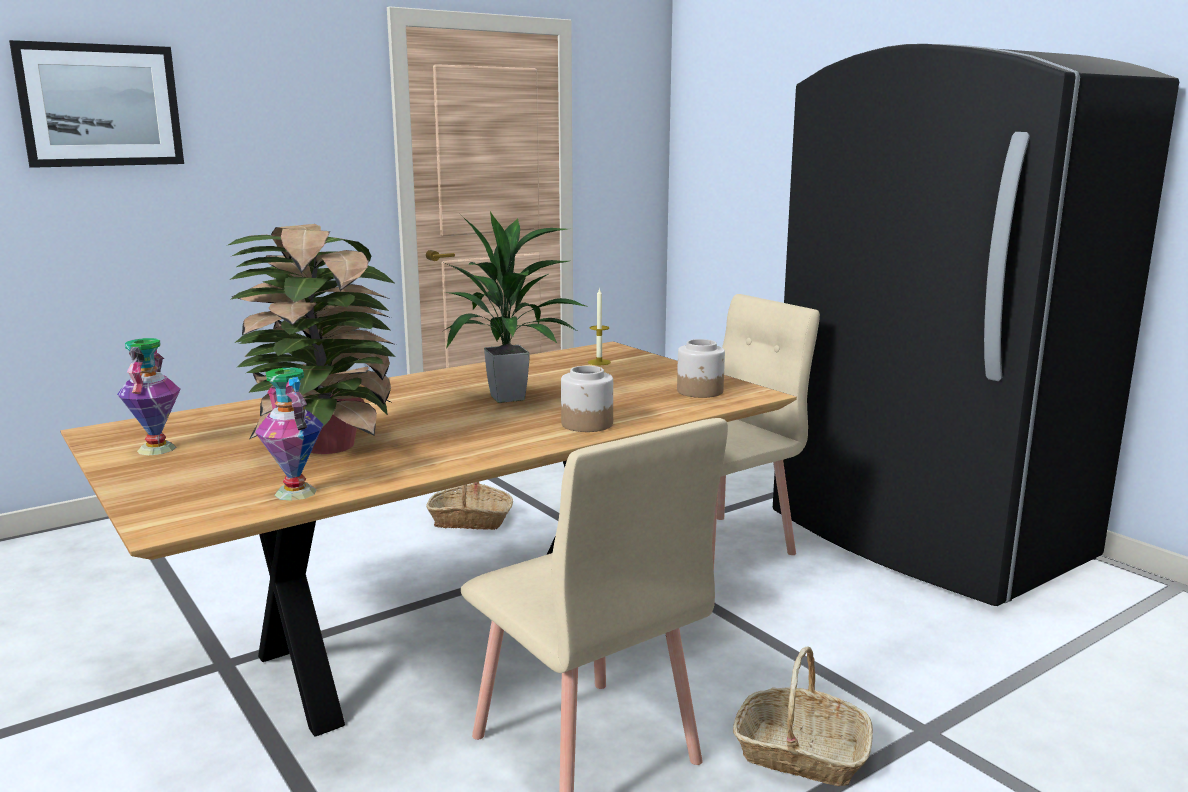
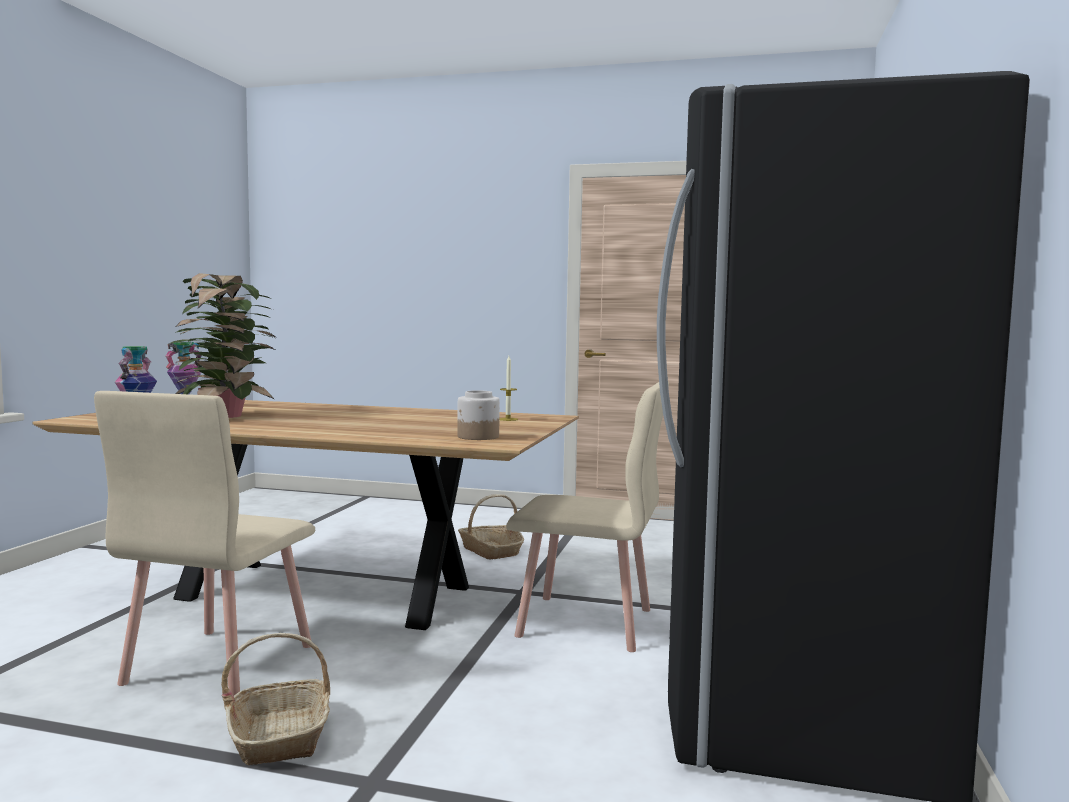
camera: 50 degrees right, 10 degrees down
picture [9,40,184,168] -> none
potted plant [443,211,589,403] -> none
jar [561,366,613,432] -> none

